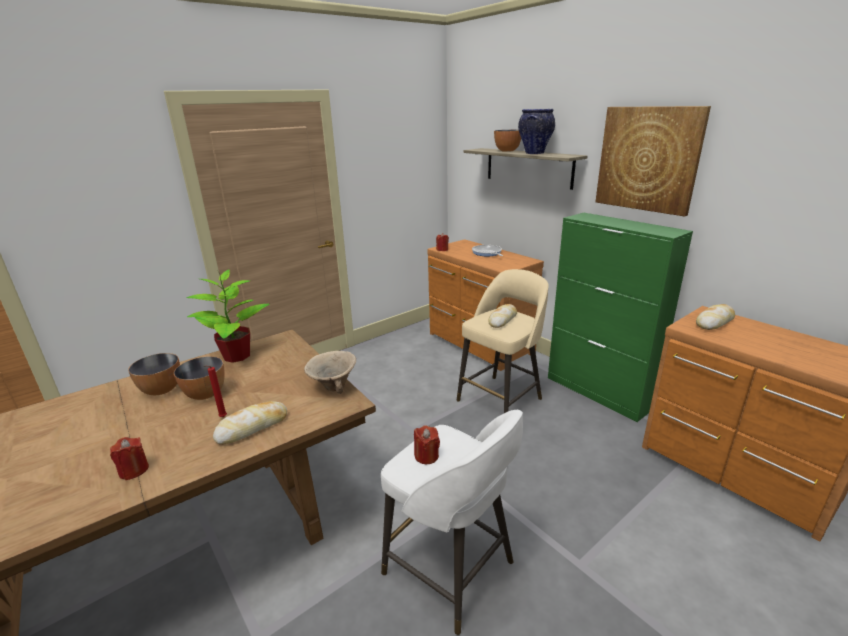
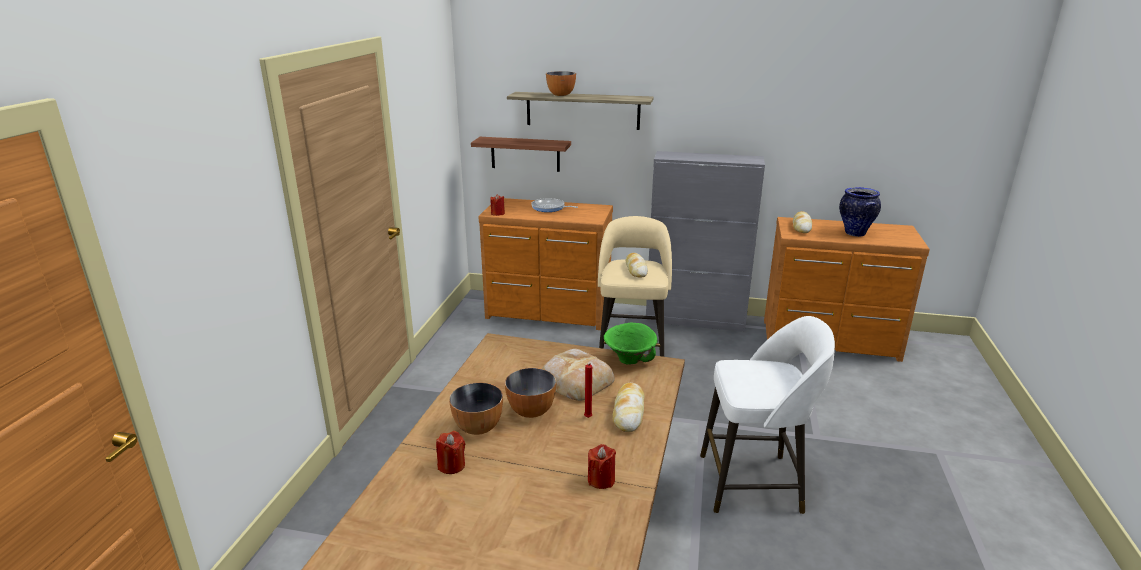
camera: 40 degrees left, 0 degrees up
potted plant [187,269,269,363] -> none
beige bowl [304,351,356,394] -> green bowl [604,323,657,364]
red candle [414,425,440,464] -> red candle moved to [436,431,465,474]
vase [518,109,555,154] -> vase moved to [839,187,881,237]
green cabinet [548,213,693,422] -> grey cabinet [645,151,765,332]
picture [595,106,711,217] -> none
none -> shelf [471,137,571,172]
none -> bread [542,349,615,401]

